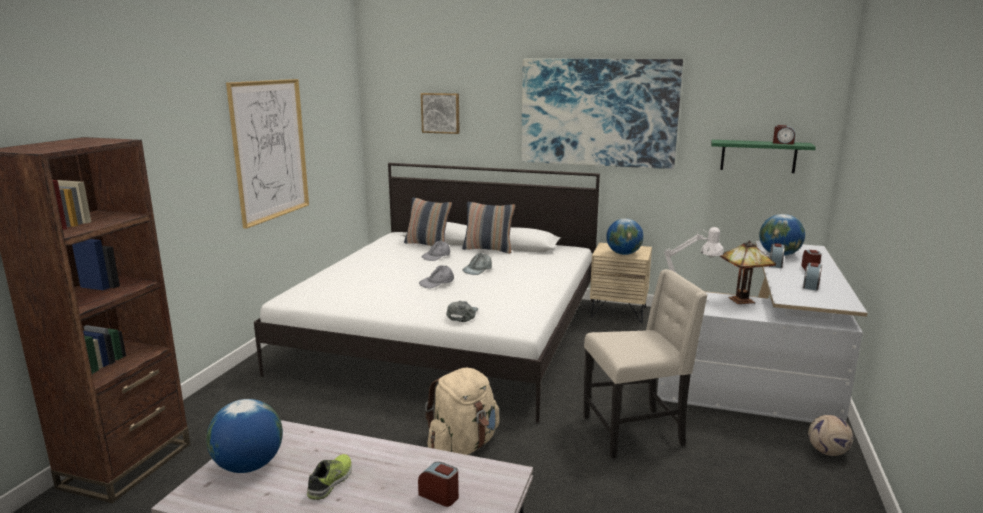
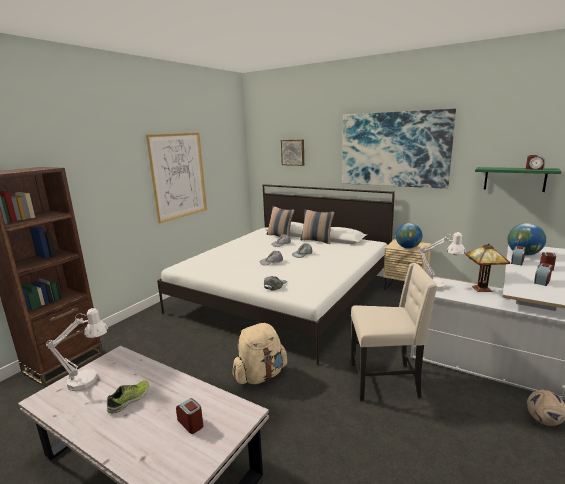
camera: 15 degrees right, 0 degrees up
globe [206,399,283,473] -> white table lamp [46,308,108,391]

